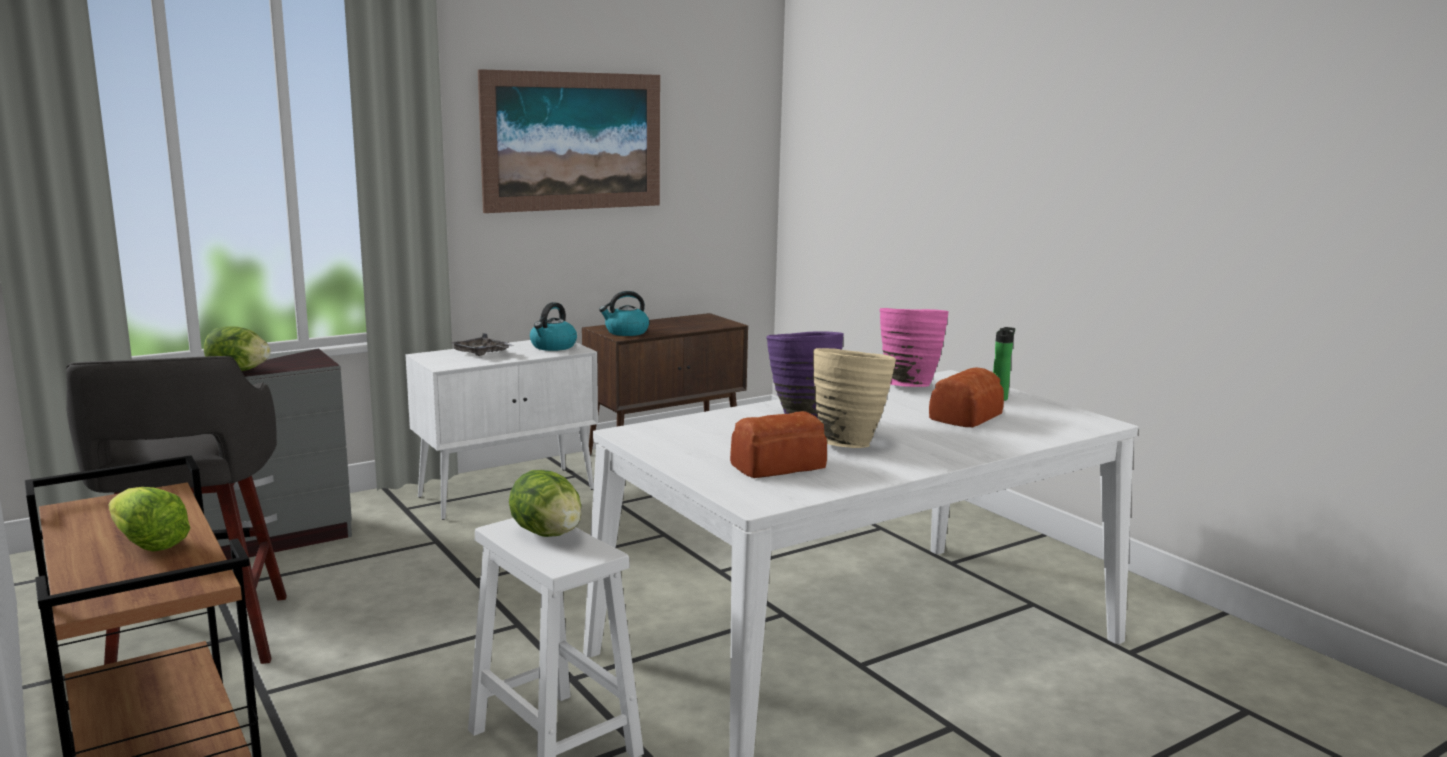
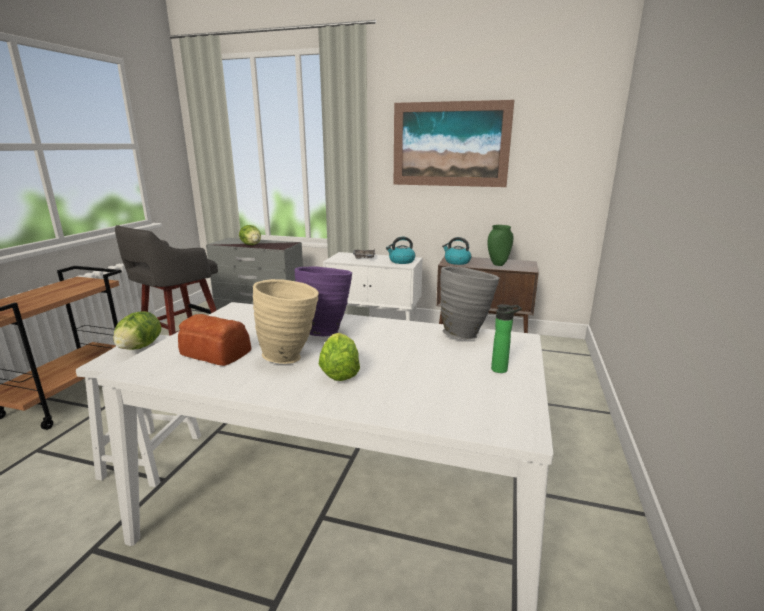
camera: 50 degrees right, 5 degrees up
lettuce [109,487,190,552] -> lettuce moved to [318,333,360,381]
pink vase [880,308,949,387] -> grey vase [440,266,499,339]
bread [929,367,1004,427] -> none
none -> green vase [487,225,513,266]

